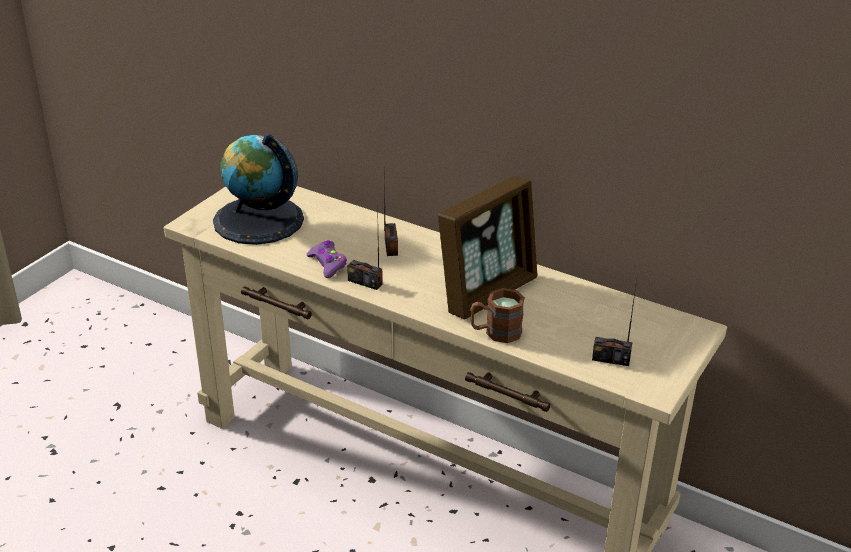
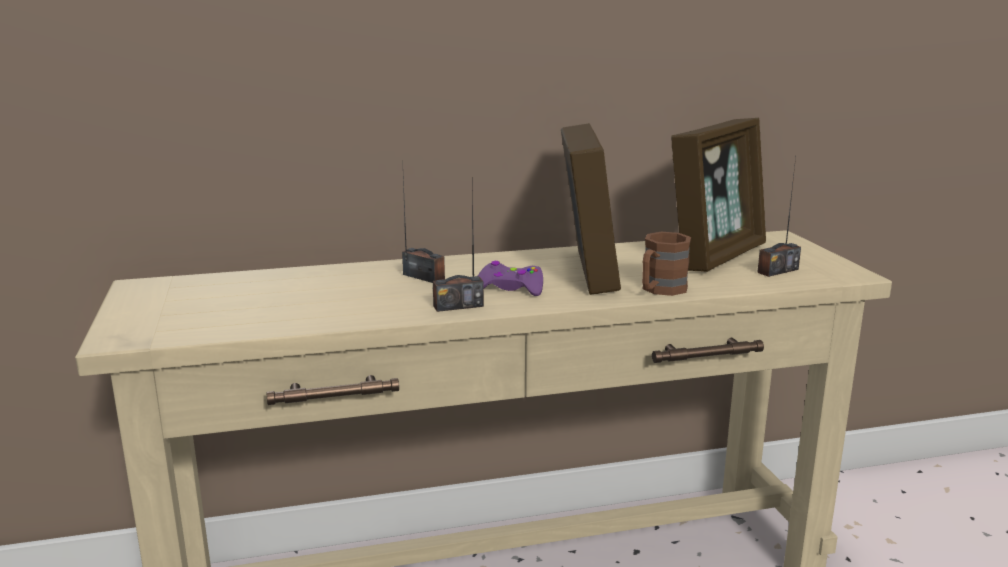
camera: 45 degrees left, 15 degrees down
globe [213,133,304,245] -> none
purple game controller [307,240,347,278] -> purple game controller moved to [478,261,543,296]
none -> picture frame [671,118,766,272]

